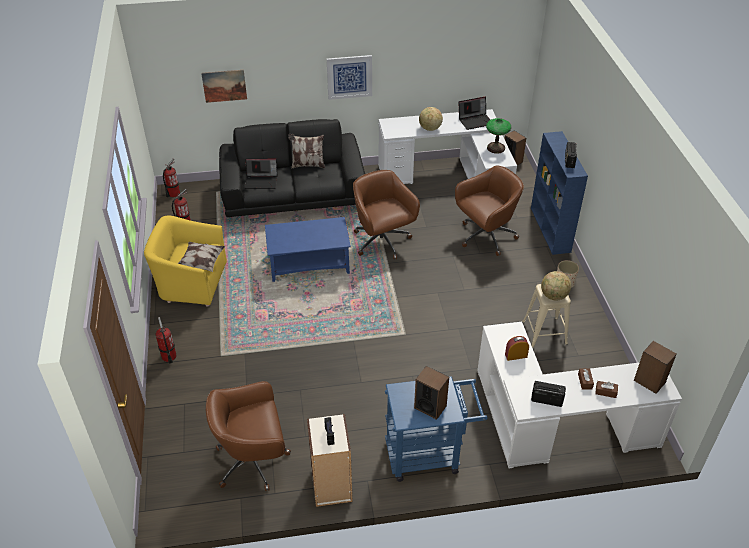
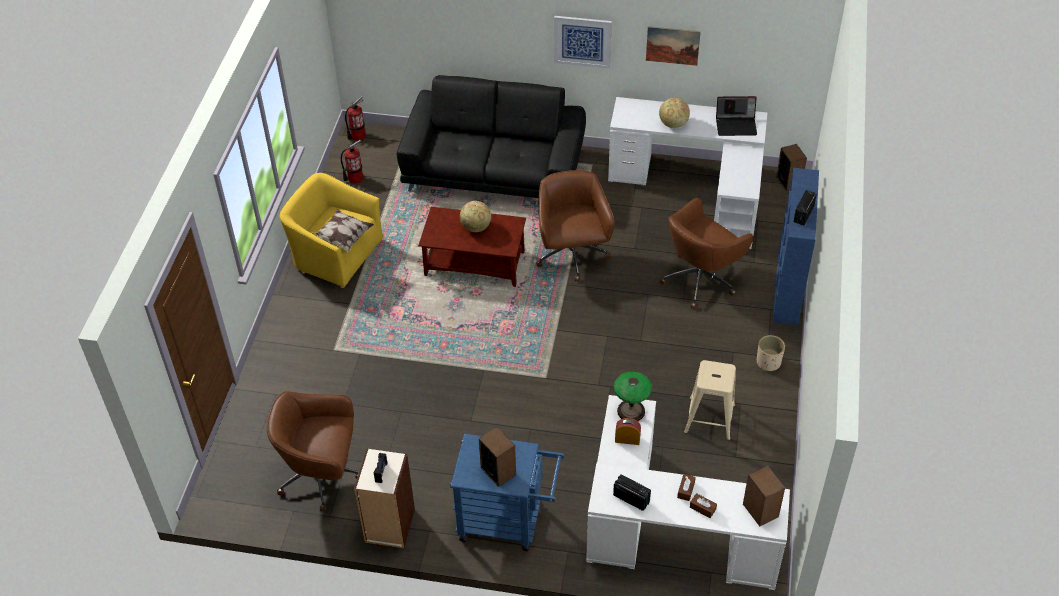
camera: 20 degrees right, 5 degrees up
fire extinguisher [156,317,176,364] -> none
picture [201,70,247,103] -> picture moved to [646,26,701,66]
laptop [245,158,277,189] -> none
blue coffee table [265,217,351,282] -> brown coffee table [418,207,526,287]
pillow [288,134,325,169] -> none
brown office chair [455,165,524,256] -> brown office chair turned 150 degrees clockwise [660,198,753,309]
table lamp [486,118,511,154] -> table lamp moved to [614,372,652,421]
globe [541,271,571,300] -> globe moved to [460,201,491,232]

